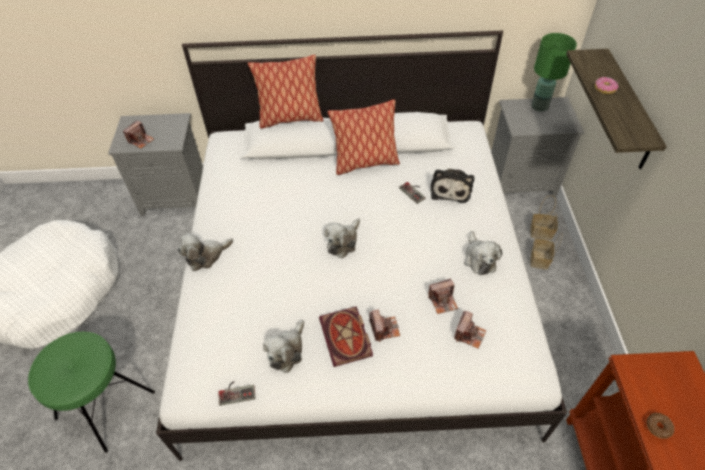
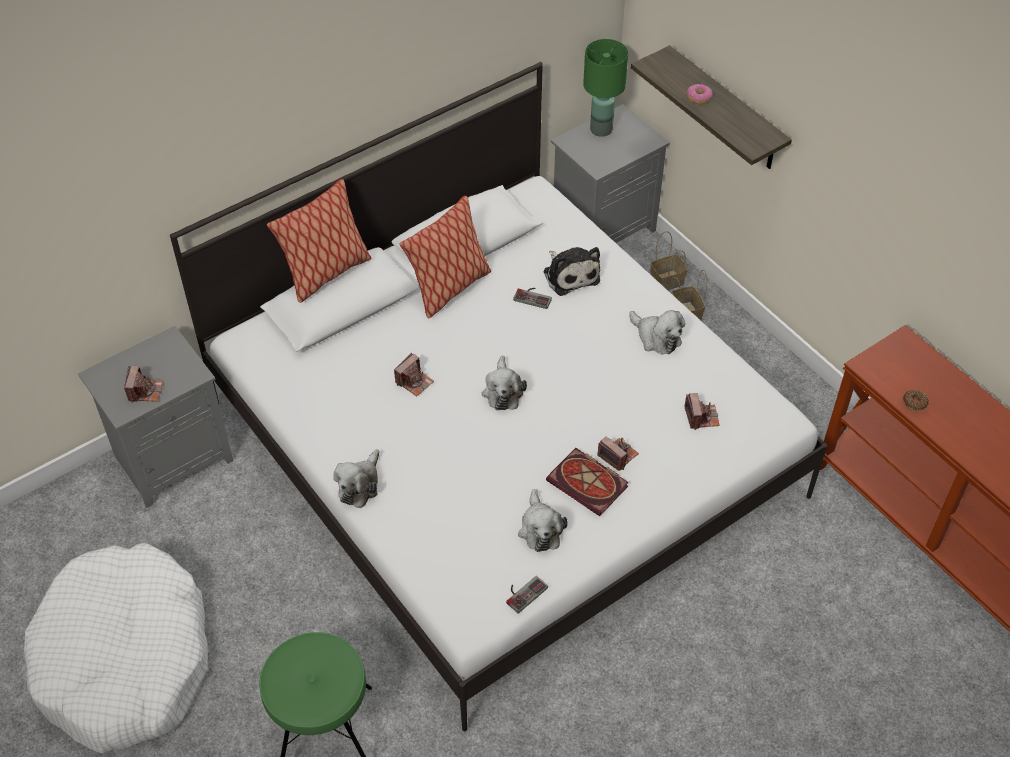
camera: 35 degrees left, 0 degrees up
camera [428,278,458,314] -> camera moved to [394,353,434,396]

